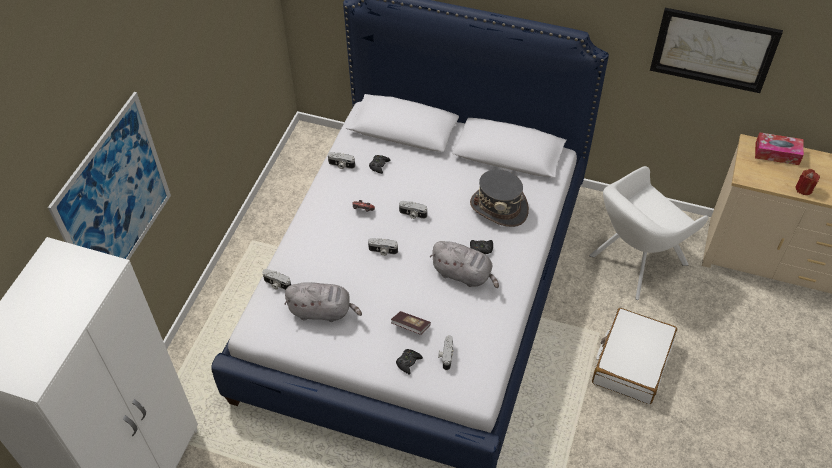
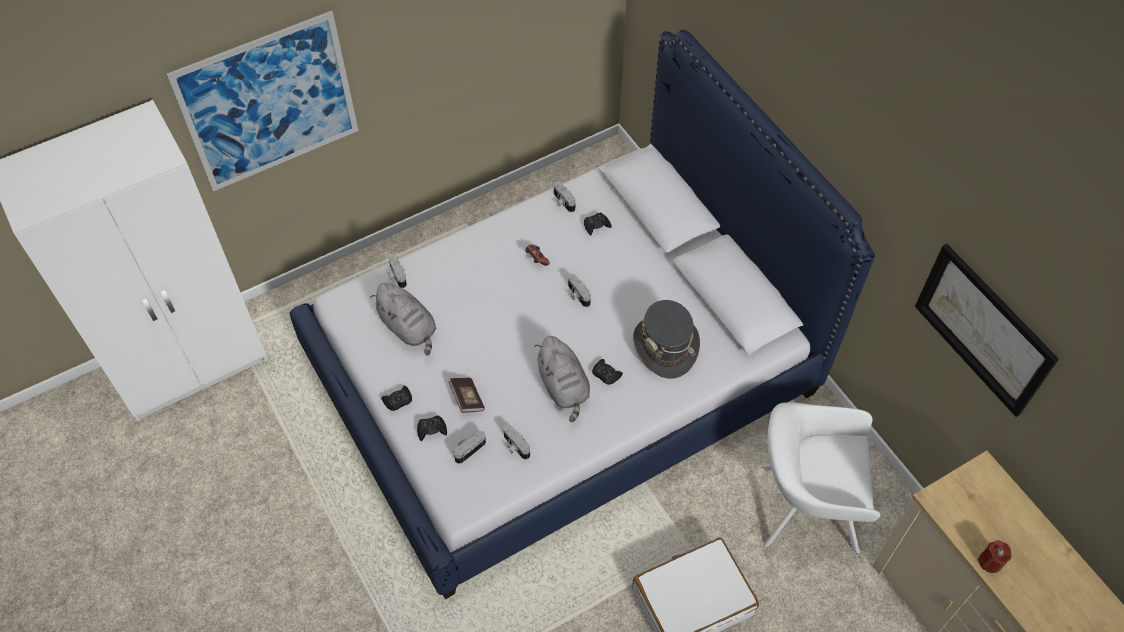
camera: 40 degrees right, 5 degrees up
camera [368,238,398,256] -> camera moved to [503,424,530,459]
tissue box [755,132,804,165] -> none
none -> black game controller [382,386,412,411]

